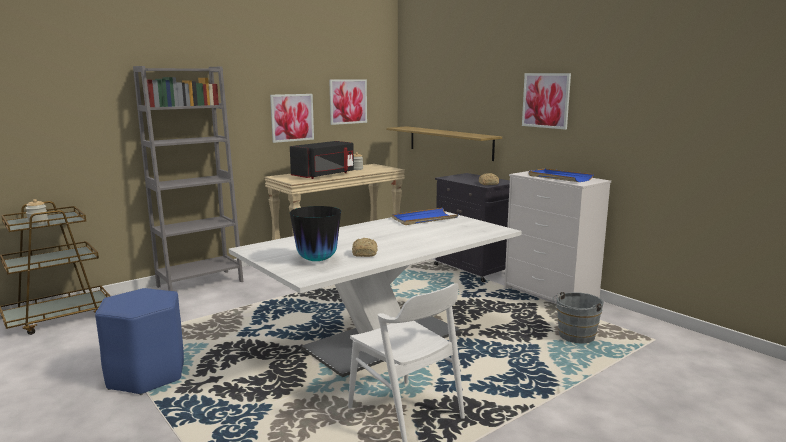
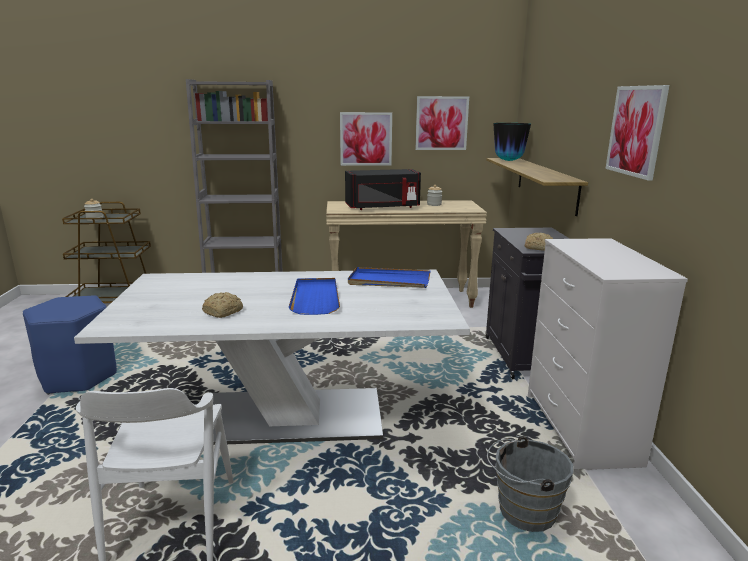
camera: 35 degrees right, 5 degrees up
vase [290,206,341,261] -> vase moved to [493,123,531,161]
blue tray [529,168,594,182] -> blue tray moved to [289,278,340,315]

